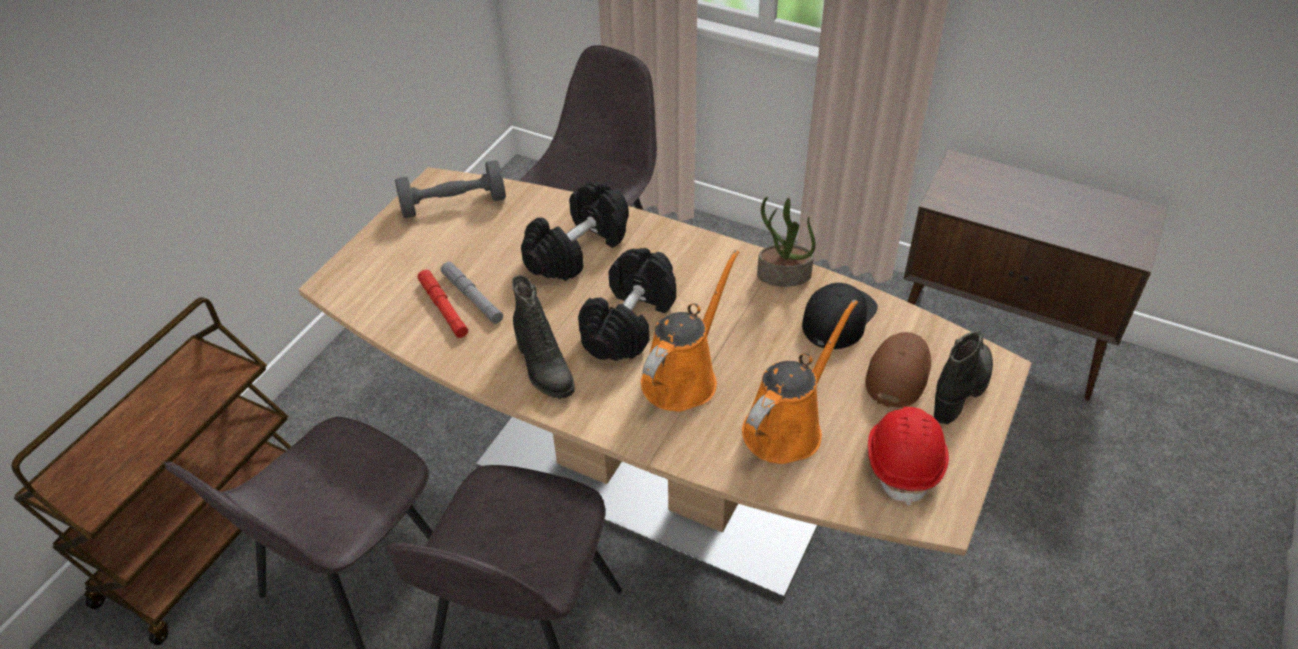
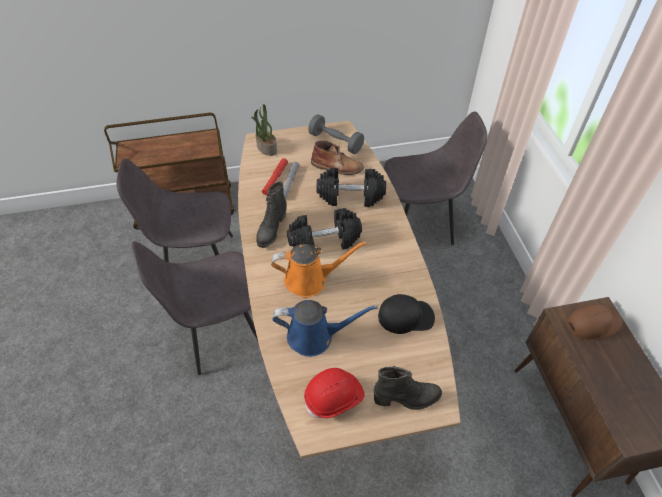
camera: 50 degrees right, 5 degrees up
orange watering can [742,300,858,464] -> blue watering can [272,300,378,357]
potted plant [757,197,816,287] -> potted plant moved to [251,104,277,156]
brown cap [865,332,931,408] -> brown cap moved to [566,304,623,340]
none -> brown boot [311,140,364,175]

